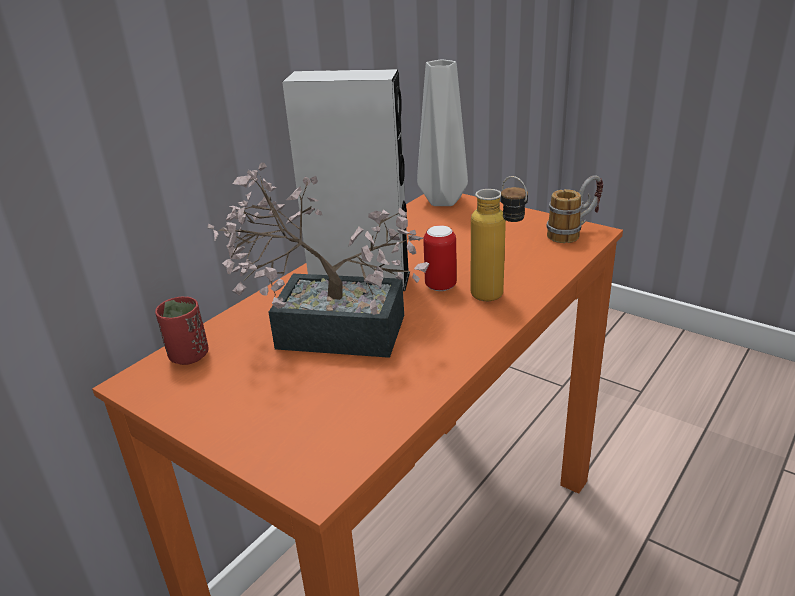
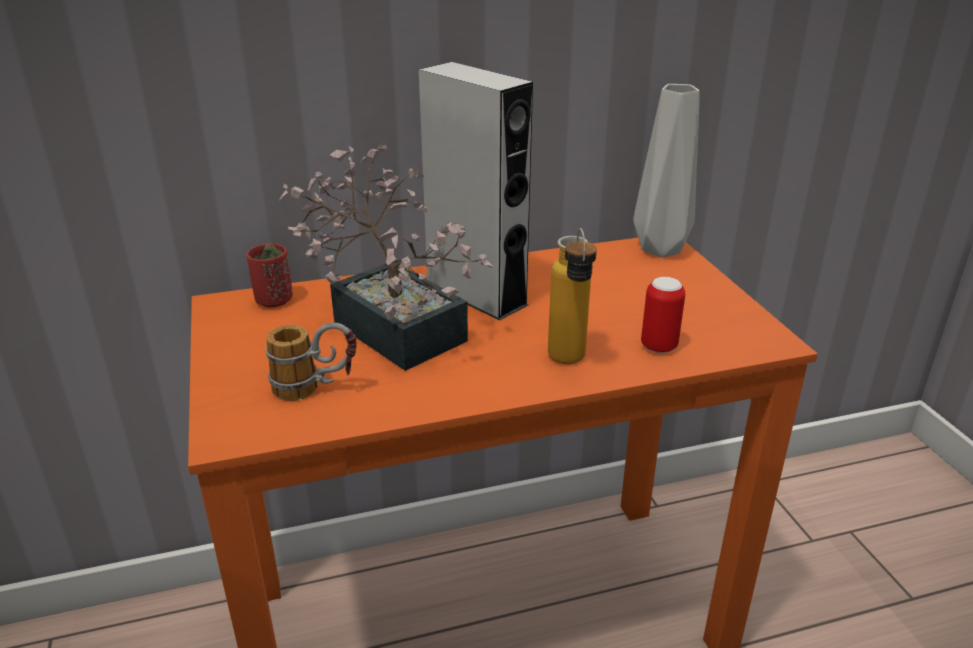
camera: 35 degrees right, 0 degrees up
can [423,225,457,291] -> can moved to [641,277,685,353]
mug [547,175,603,243] -> mug moved to [266,322,357,401]

